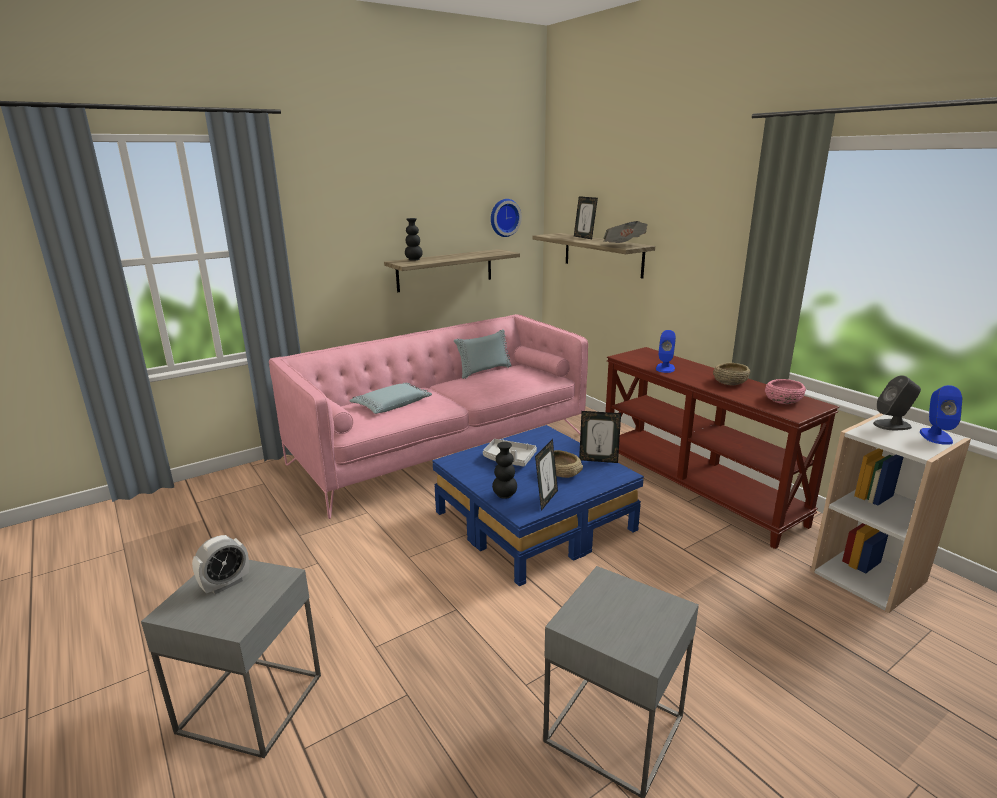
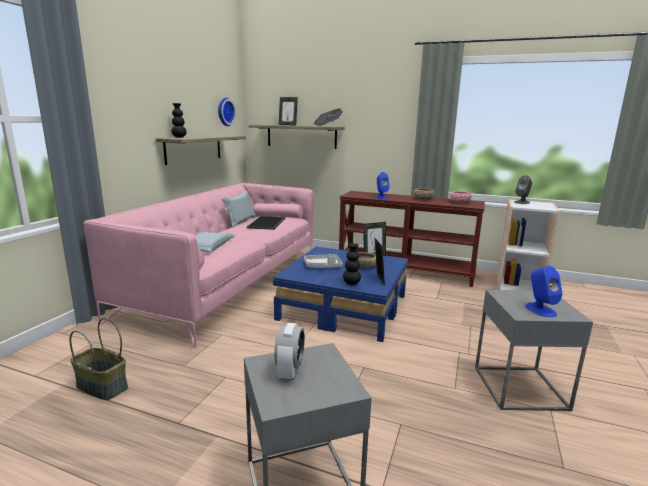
camera: 35 degrees left, 5 degrees down
blue speaker [920,385,963,445] -> blue speaker moved to [525,266,563,317]
none -> basket [69,318,128,400]
none -> tray [247,216,285,230]

